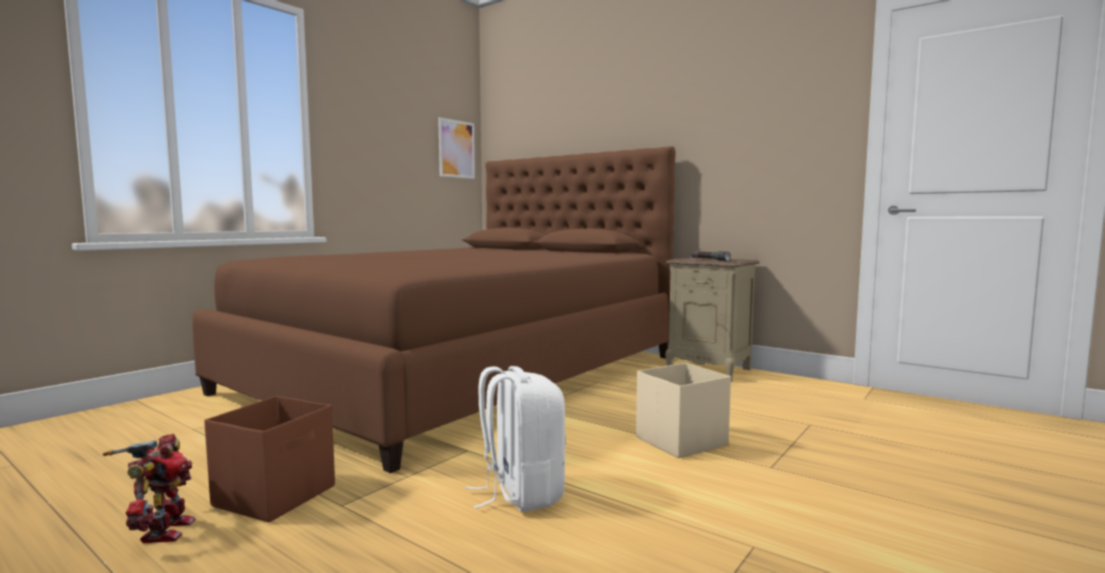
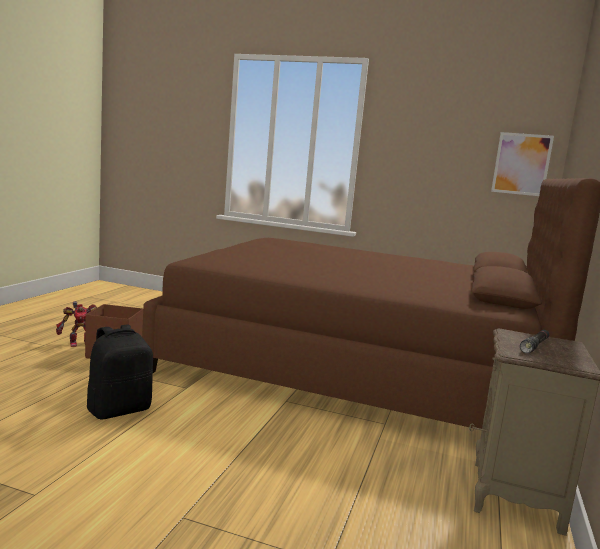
camera: 70 degrees right, 5 degrees up
white backpack [465,366,566,512] -> black backpack [87,324,153,419]
beige storage box [636,363,731,458] -> none

